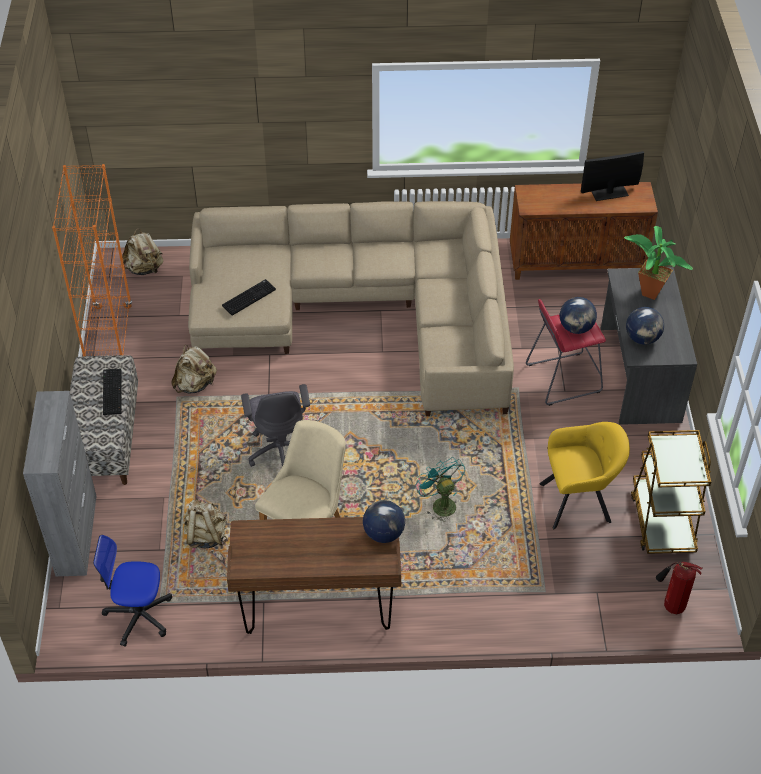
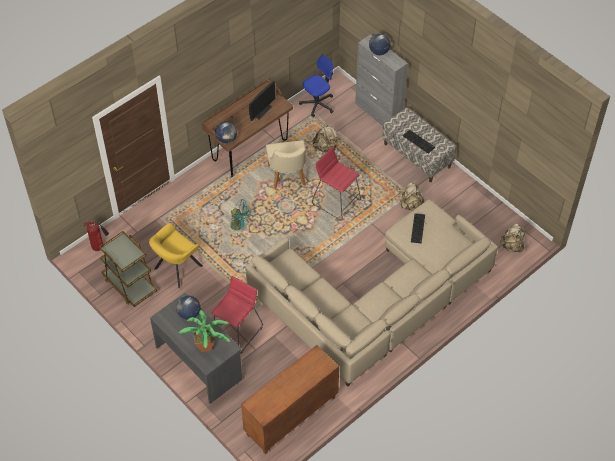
camera: 140 degrees right, 5 degrees up
orange bookcase [52,164,132,356] -> none
grey office chair [241,384,310,467] -> red stool [312,147,361,221]
globe [560,297,597,334] -> globe moved to [369,34,391,55]
monitor [581,151,644,201] -> monitor moved to [249,81,275,121]

